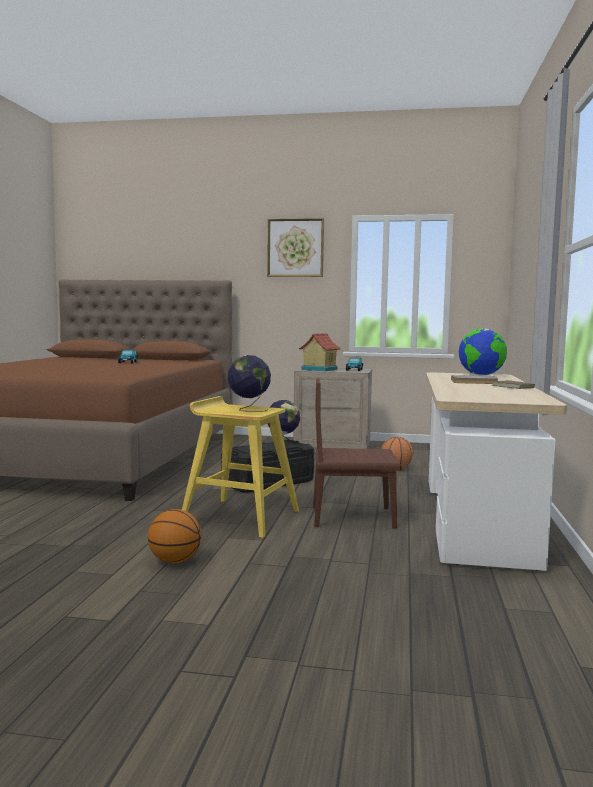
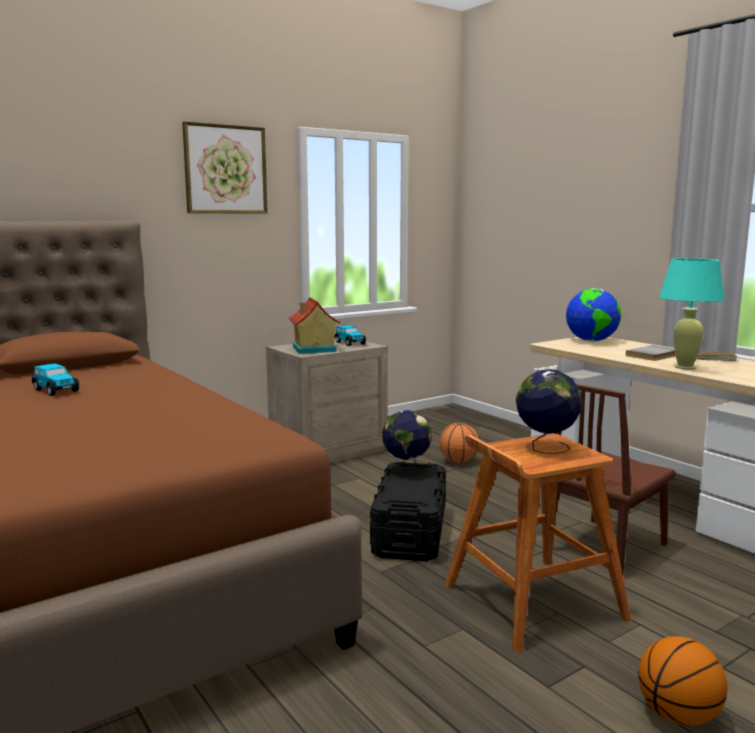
camera: 45 degrees left, 5 degrees up
yellow stool [182,396,299,538] -> brown stool [445,434,631,654]
none -> turquoise table lamp [659,258,725,370]

